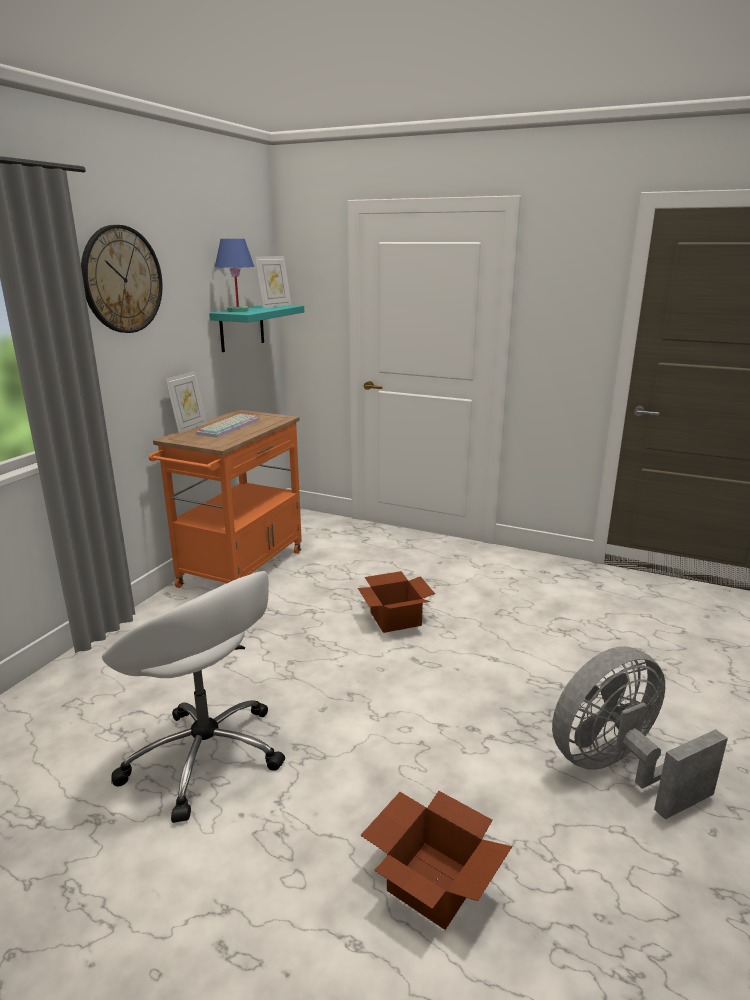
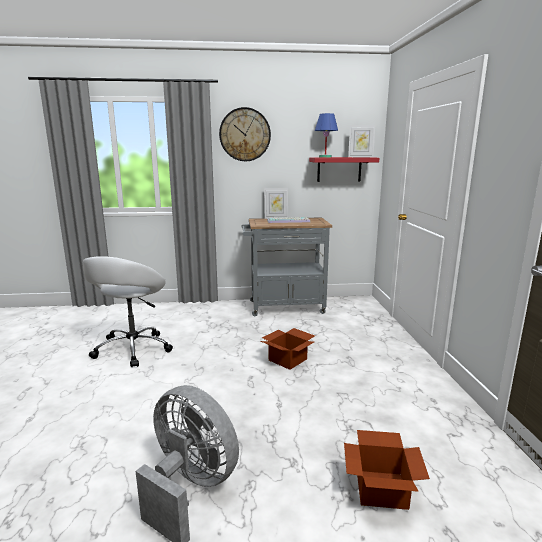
camera: 60 degrees right, 5 degrees down
orange cart [149,409,302,588] -> grey cart [241,217,332,316]
turquoise shelf [209,305,304,352] -> red shelf [309,157,379,182]
cardboard box [360,791,512,930] -> cardboard box moved to [344,430,430,510]

